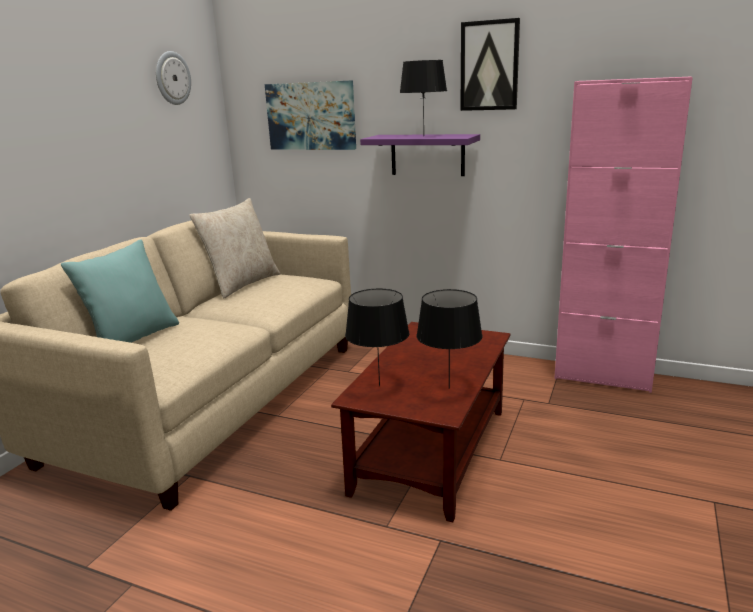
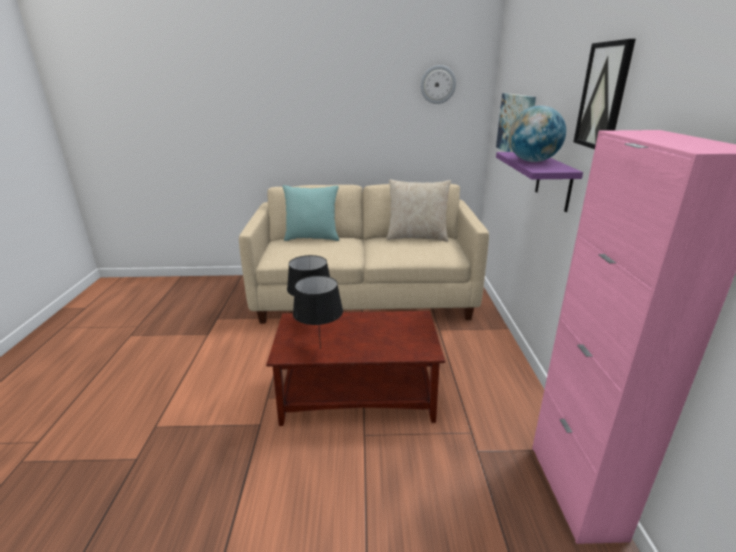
camera: 65 degrees right, 5 degrees up
black table lamp [400,60,447,128] -> globe [509,106,566,162]

